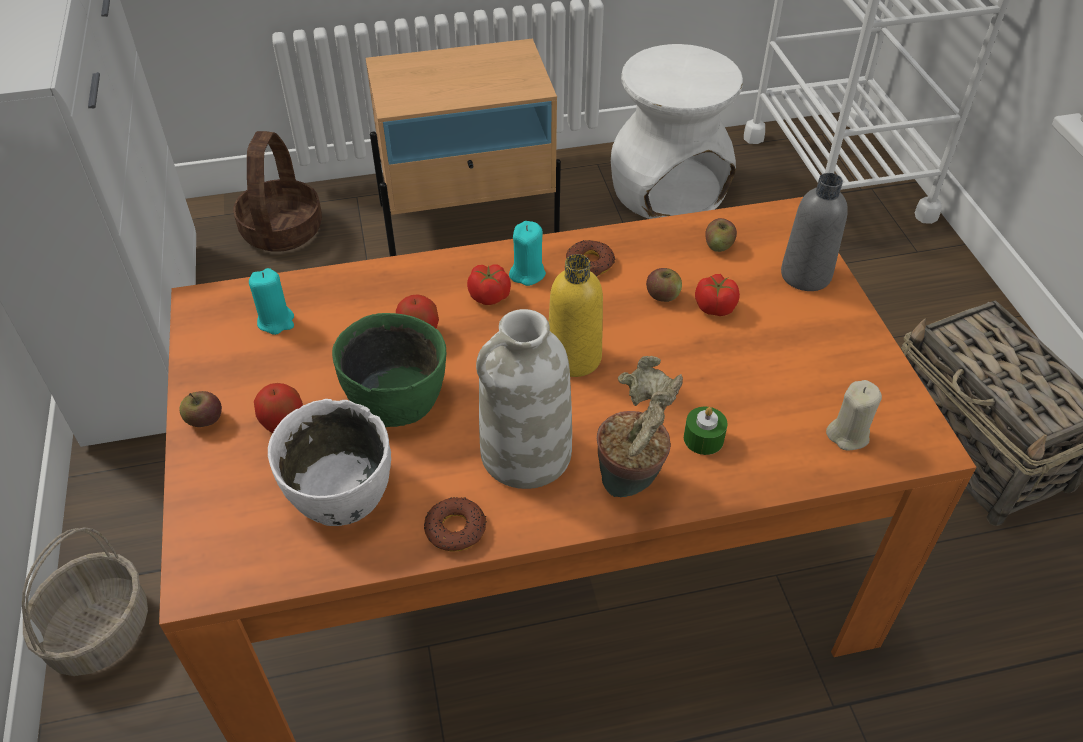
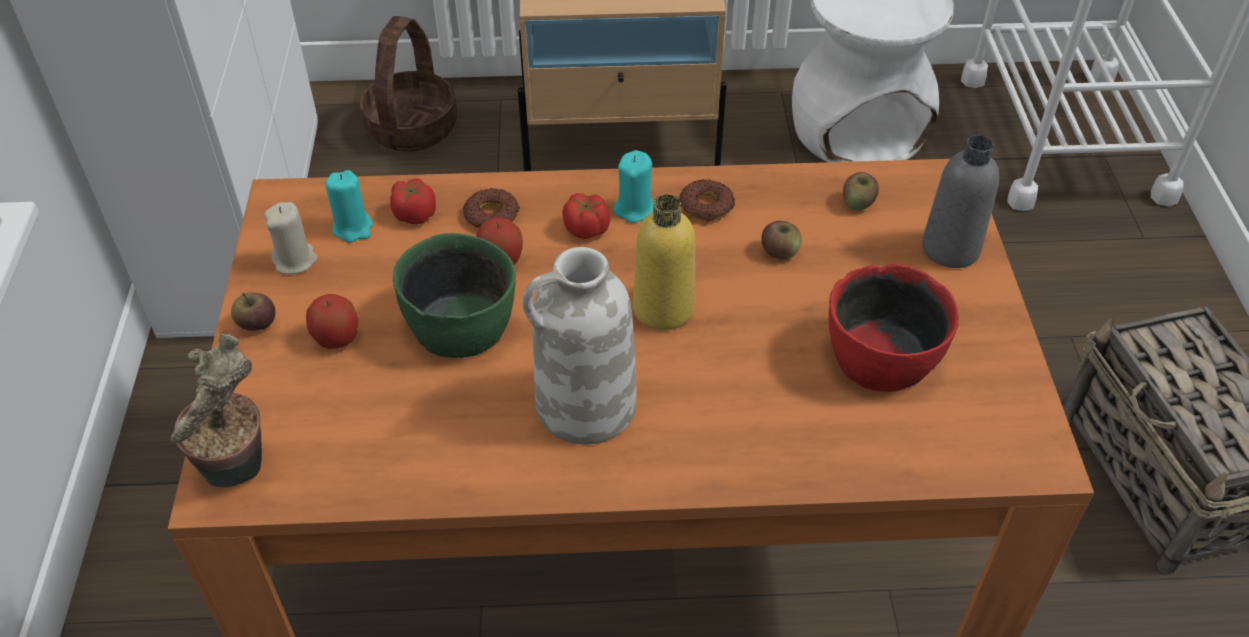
camera: 10 degrees right, 0 degrees up
basket [22,527,148,676] -> none
white bowl [268,399,391,526] -> none
donut [424,497,487,552] -> donut moved to [463,188,520,228]
potted plant [597,356,683,498] -> potted plant moved to [171,334,262,487]
green candle [684,407,727,455] -> none
tomato [695,274,740,316] -> tomato moved to [390,178,436,224]
beige candle [826,380,882,450] -> beige candle moved to [264,202,318,274]
none -> red bowl [829,263,959,392]

